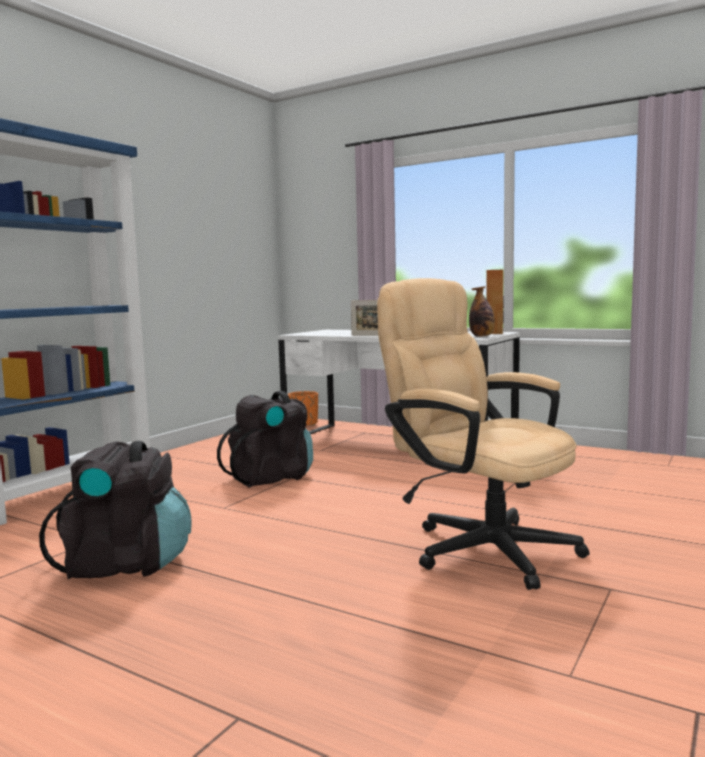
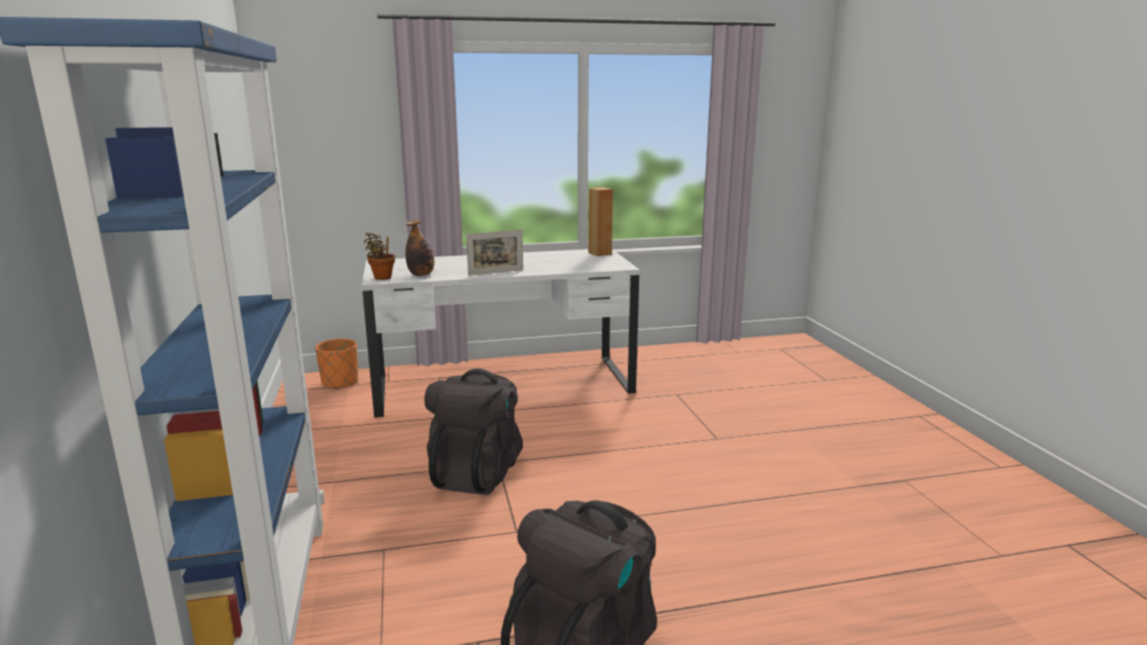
camera: 45 degrees left, 10 degrees up
beige office chair [377,278,589,590] -> none
bottle [469,286,495,337] -> bottle moved to [405,220,434,276]
none -> potted plant [364,232,395,280]

